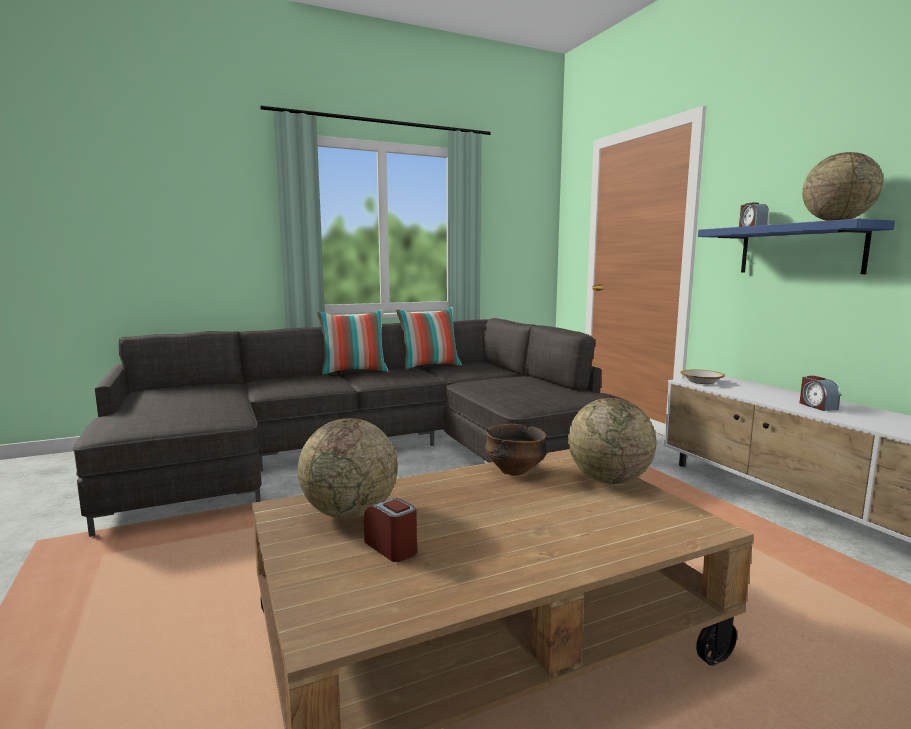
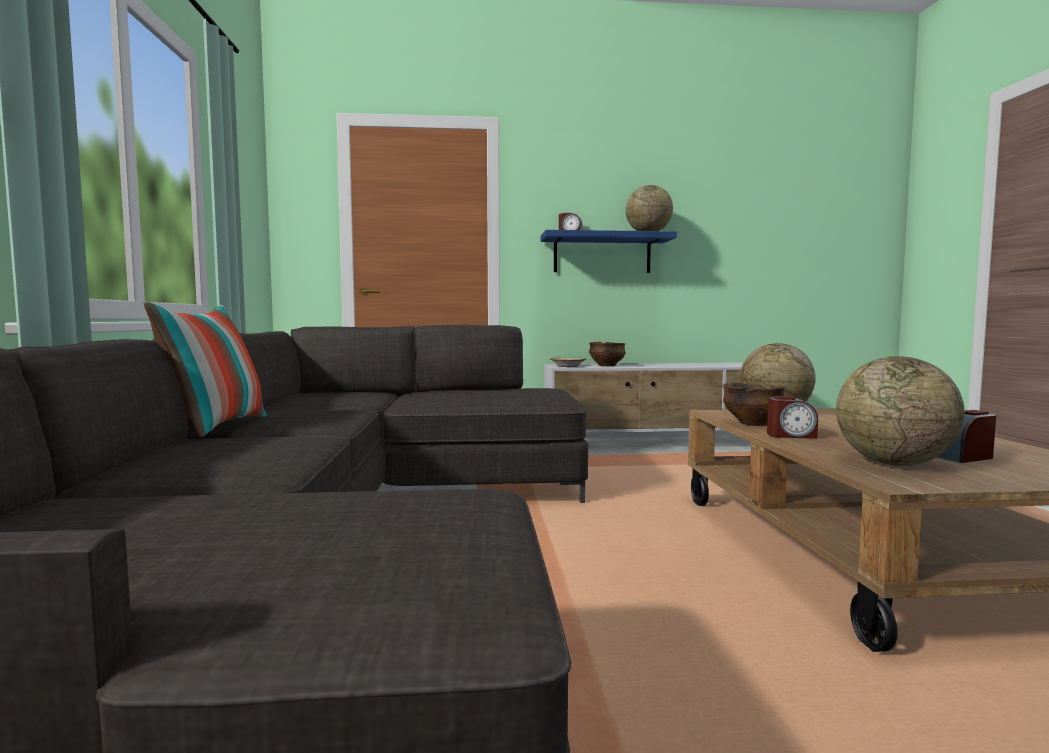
camera: 70 degrees left, 5 degrees down
pillow [396,307,462,370] -> none
alarm clock [800,376,840,411] -> alarm clock moved to [767,396,818,439]
none -> bowl [589,342,626,366]

